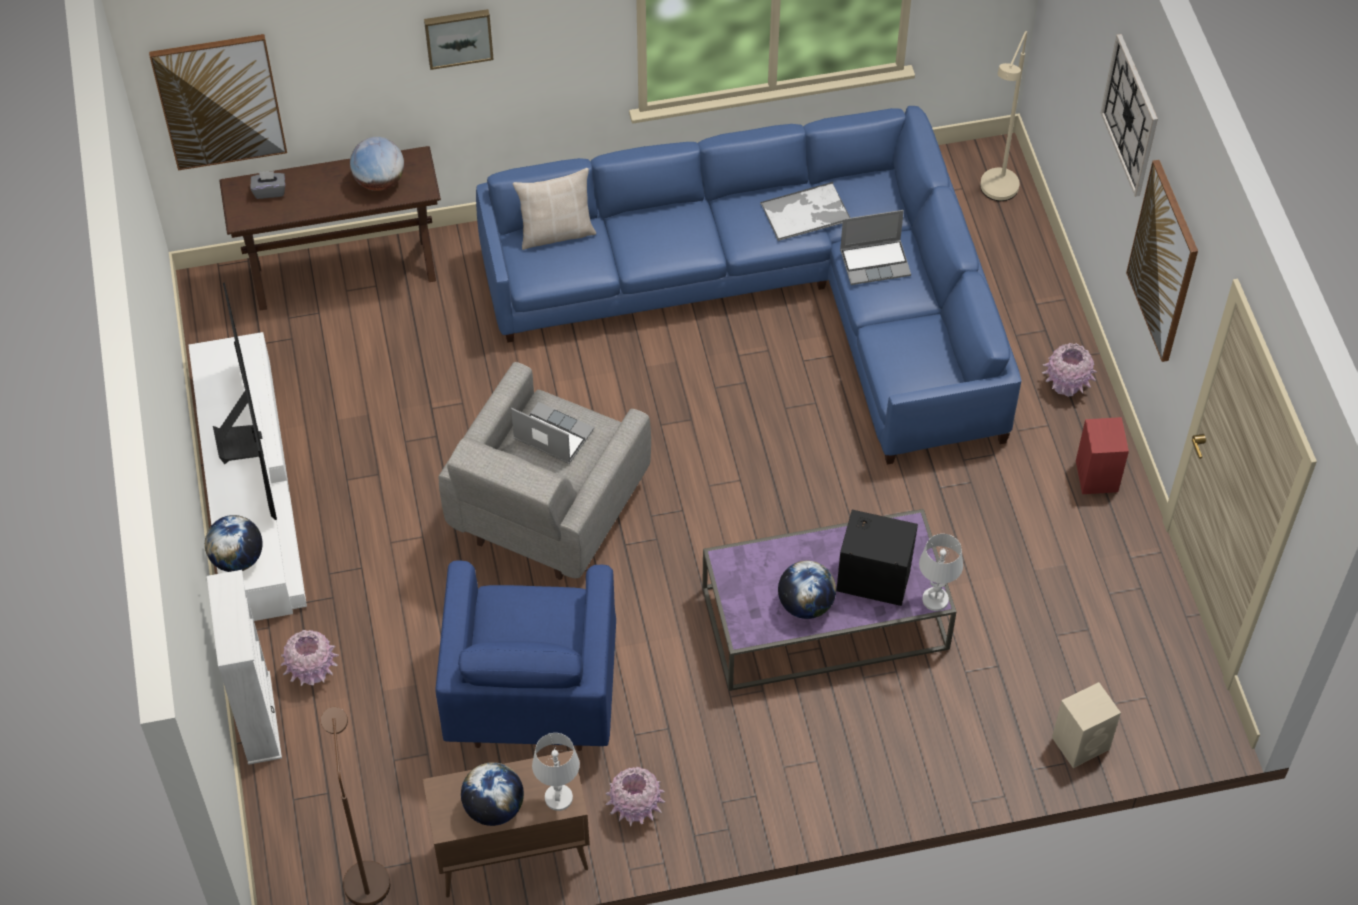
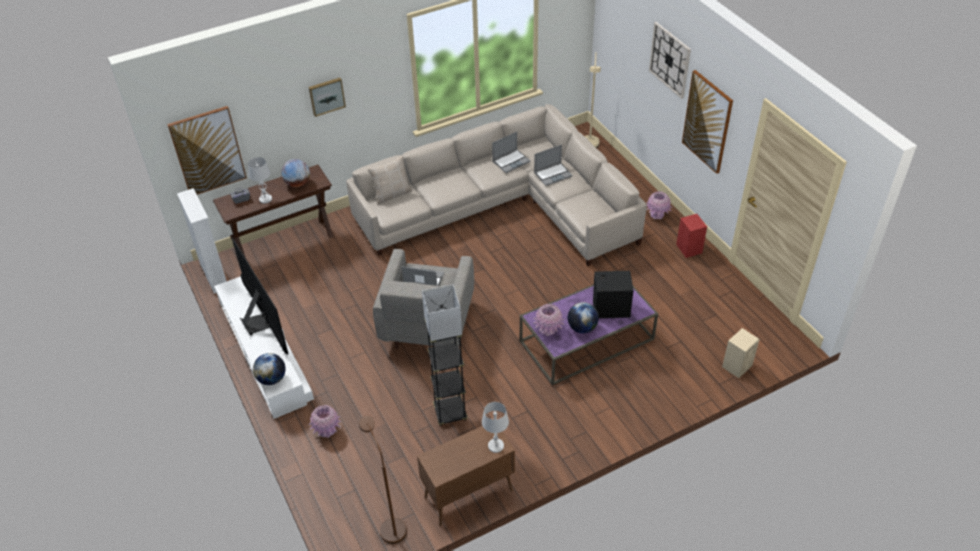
camera: 15 degrees left, 10 degrees down
white bookcase [207,570,282,765] -> white bookcase moved to [177,188,227,294]
blue armchair [435,560,616,751] -> grey floor lamp [422,284,467,426]
globe [461,762,524,826] -> none
blue sofa [476,106,1021,464] -> beige sofa [346,104,647,266]
pink vase [605,767,665,826] -> pink vase moved to [533,304,565,336]
tray [760,182,850,241] -> laptop [492,132,530,173]
white table lamp [919,534,963,611] -> white table lamp moved to [248,157,272,204]

